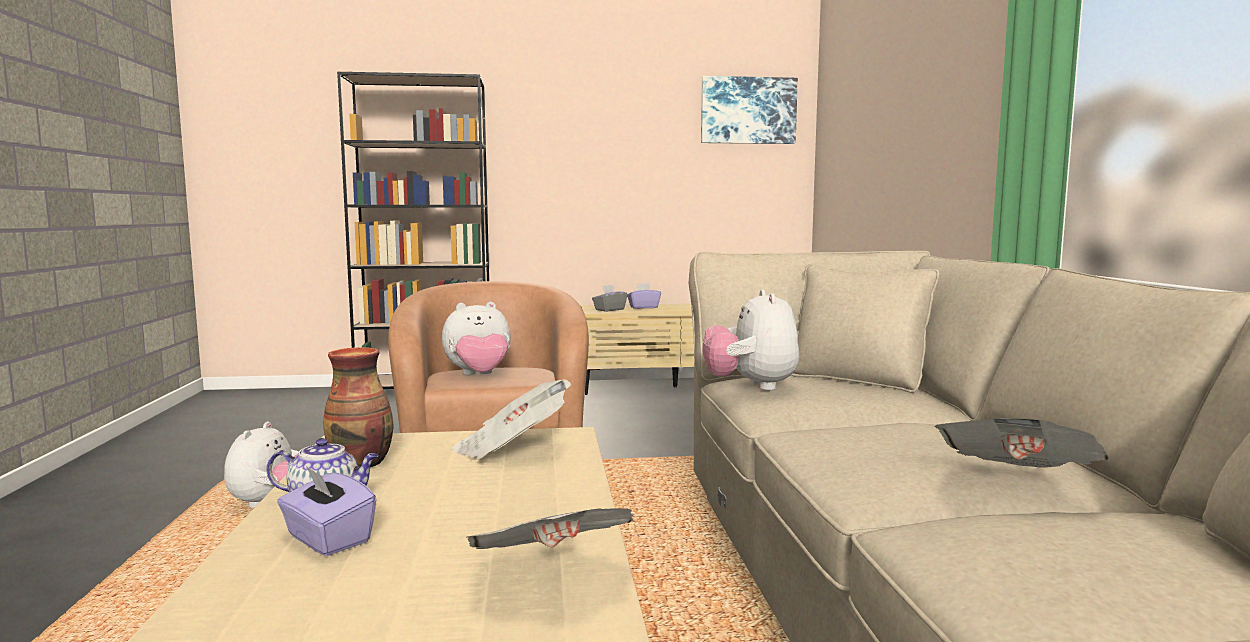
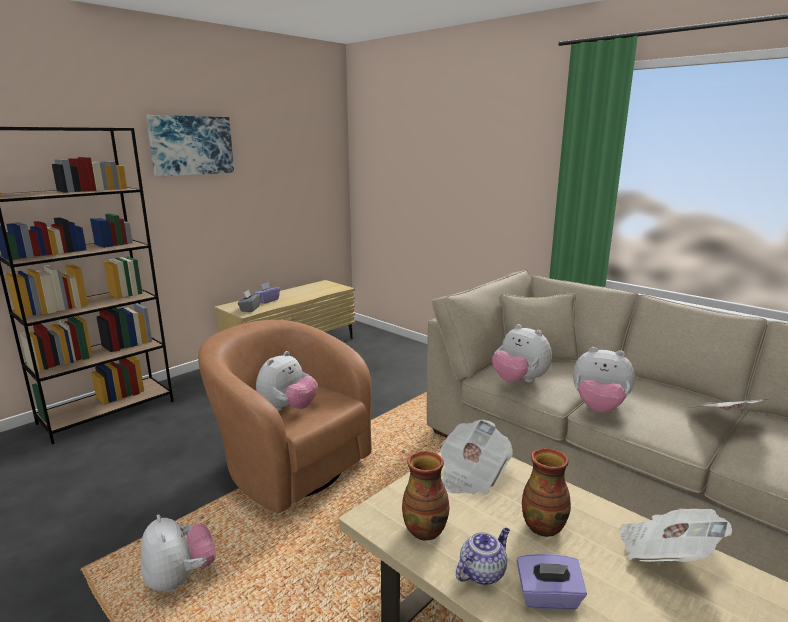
camera: 40 degrees left, 10 degrees up
picture [701,76,798,144] -> picture moved to [146,115,234,177]
none -> vase [522,448,571,537]
none -> plush toy [573,347,635,413]

